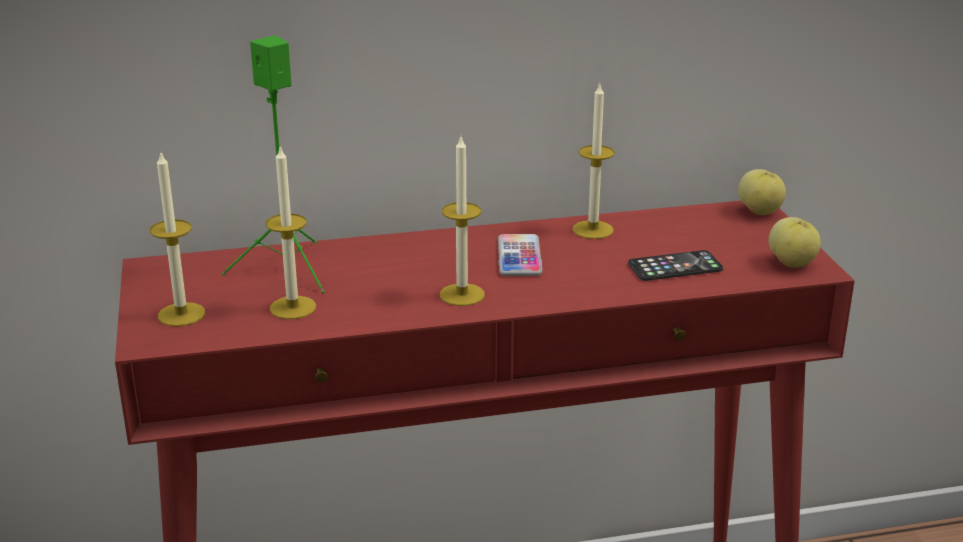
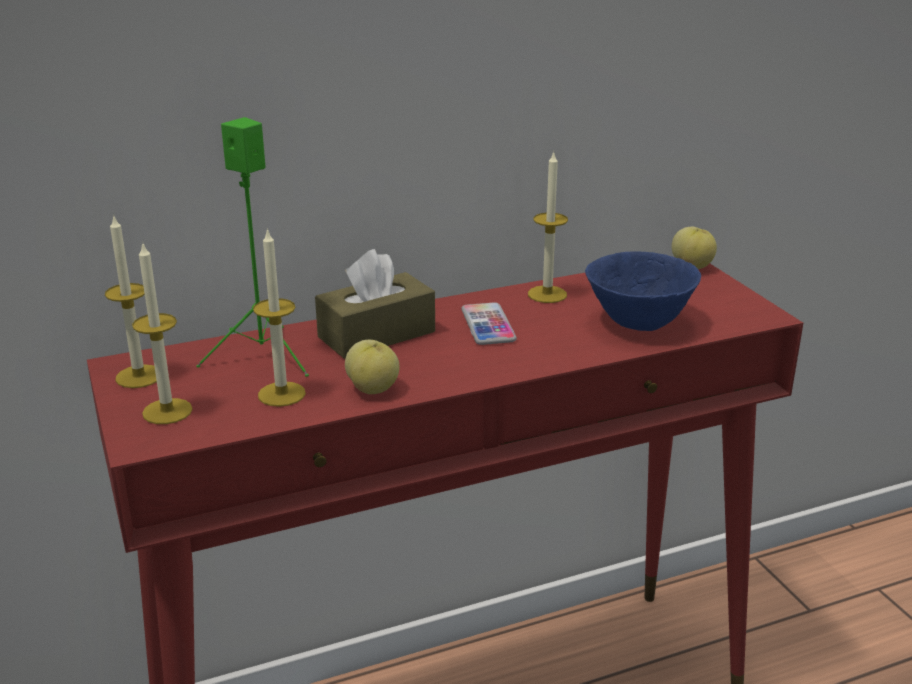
camera: 10 degrees left, 0 degrees up
candle [440,137,485,306] -> candle moved to [105,214,157,388]
phone [628,250,723,281] -> blue bowl [585,251,701,331]
apple [769,217,821,268] -> apple moved to [345,340,400,394]
none -> brown tissue box [315,249,435,359]

